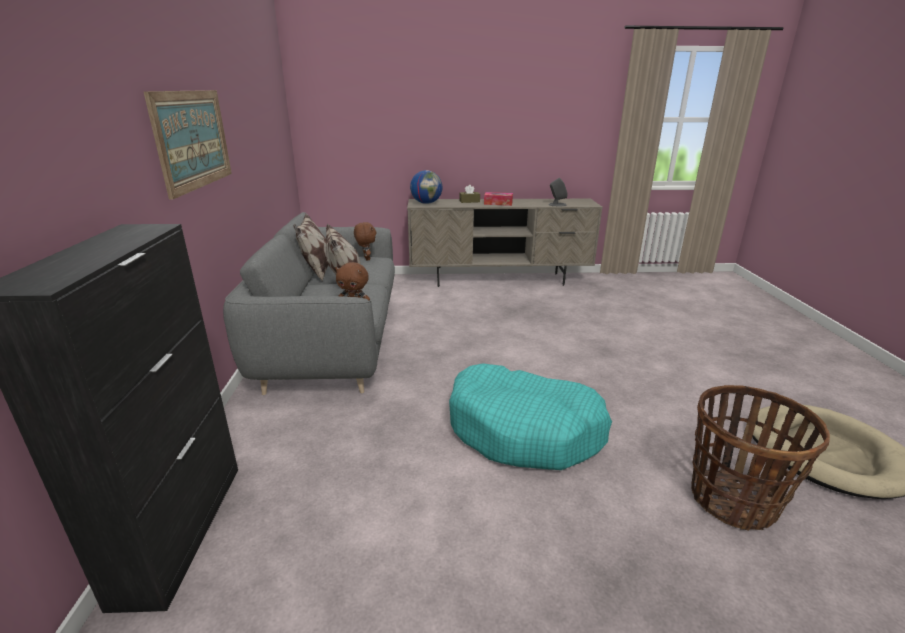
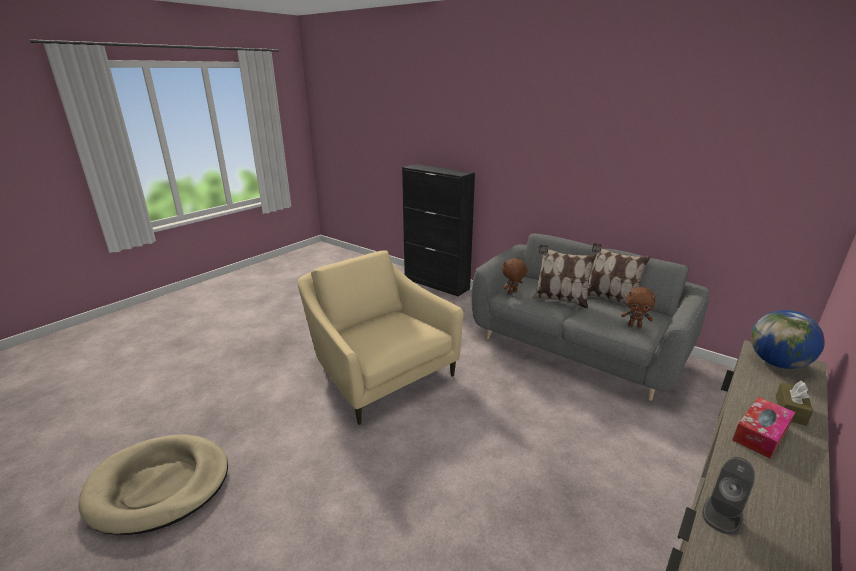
camera: 130 degrees right, 0 degrees up
picture [144,90,232,199] -> none
turquoise dog bed [449,363,612,470] -> beige armchair [298,250,464,425]
basket [691,385,830,531] -> none

